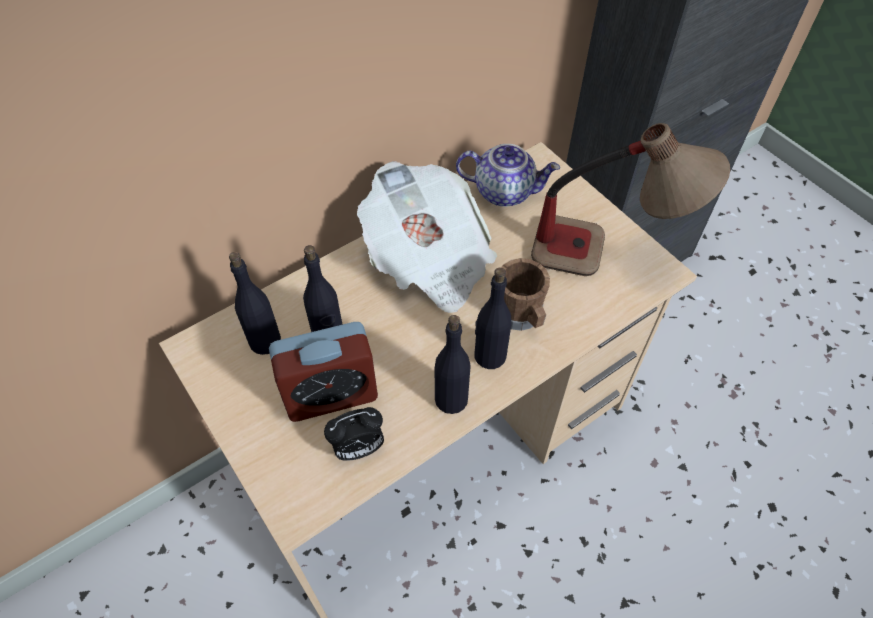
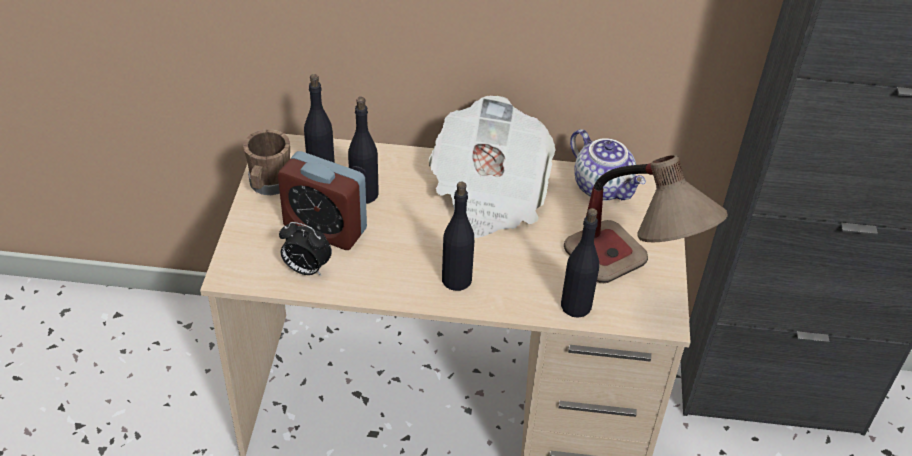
camera: 40 degrees right, 10 degrees down
black bottle [435,315,471,414] -> black bottle moved to [561,208,599,318]
brown mug [501,258,550,331] -> brown mug moved to [243,129,290,195]

